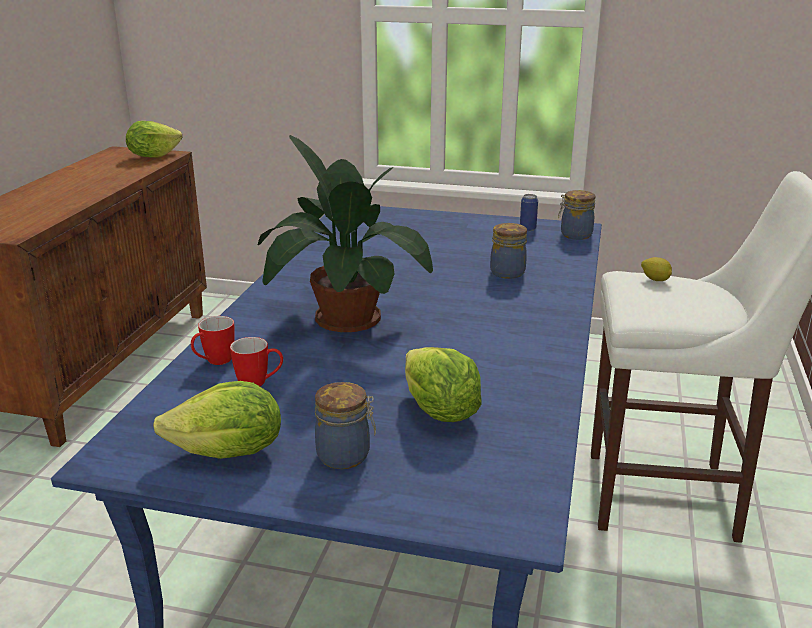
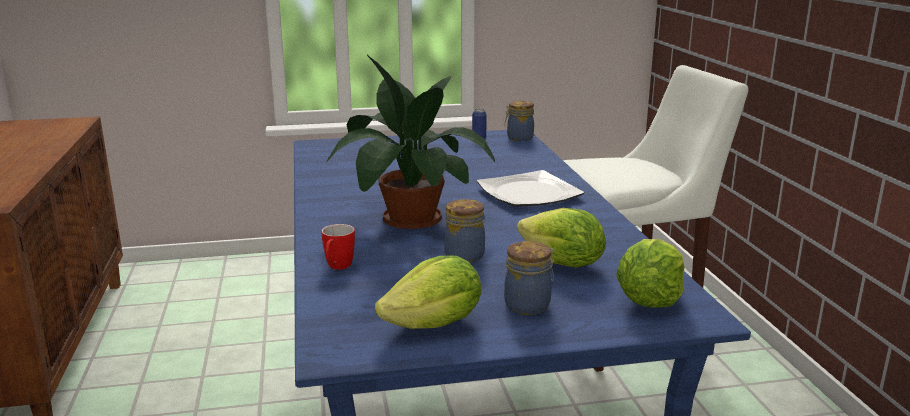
camera: 25 degrees left, 5 degrees down
lettuce [126,121,182,158] -> lettuce moved to [616,239,684,308]
mug [230,337,283,386] -> none
jar [490,223,527,279] -> jar moved to [445,199,485,262]
lemon [641,257,672,281] -> none
none -> plate [477,170,584,207]

